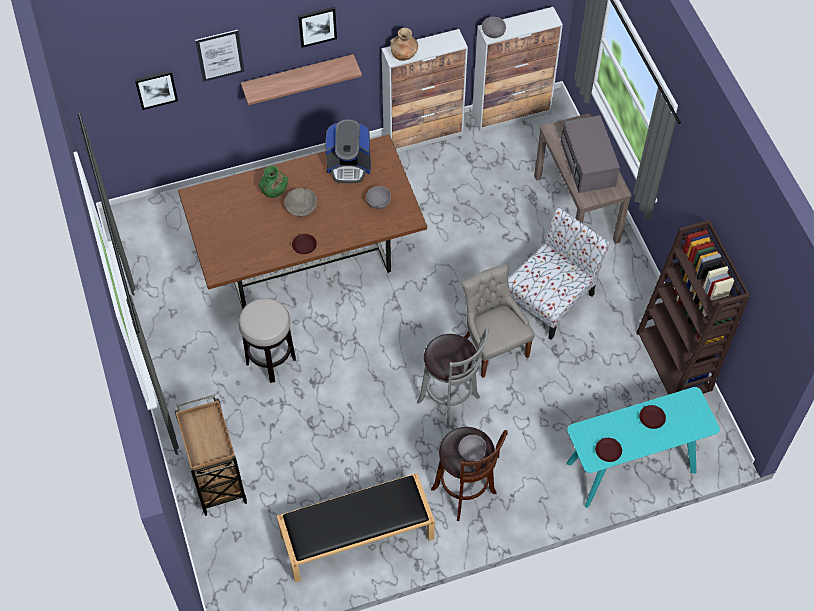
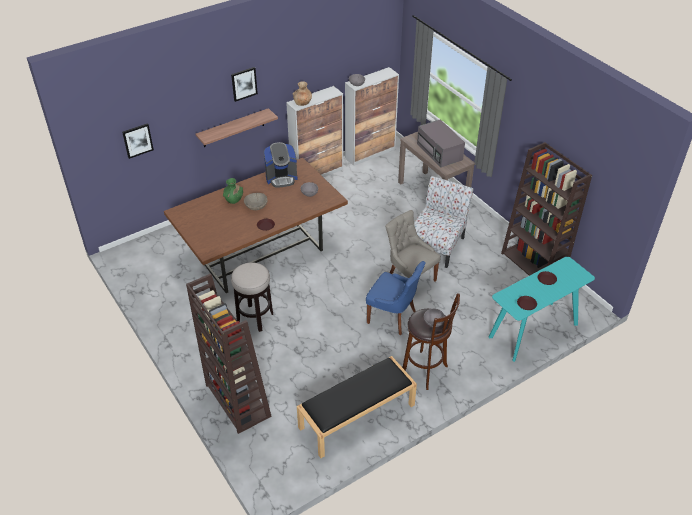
camera: 15 degrees left, 15 degrees down
brown cart [175,395,247,516] -> brown bookcase [186,273,272,434]
picture [195,30,245,82] -> none
grey stool [417,328,489,428] -> blue chair [366,261,426,335]

